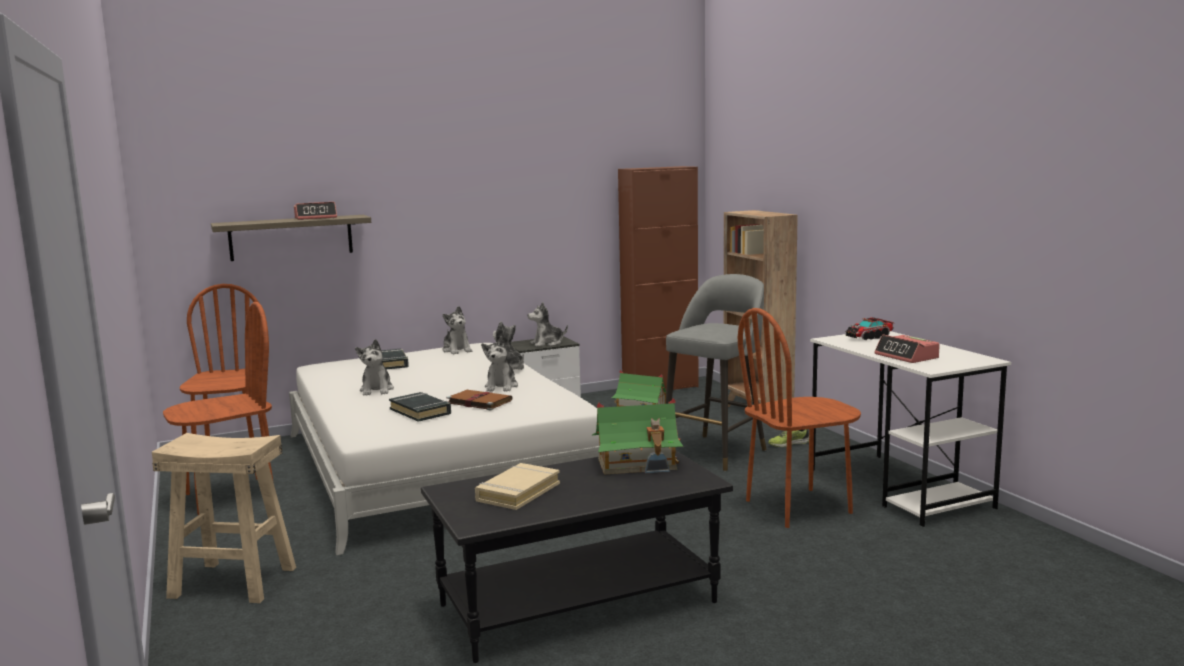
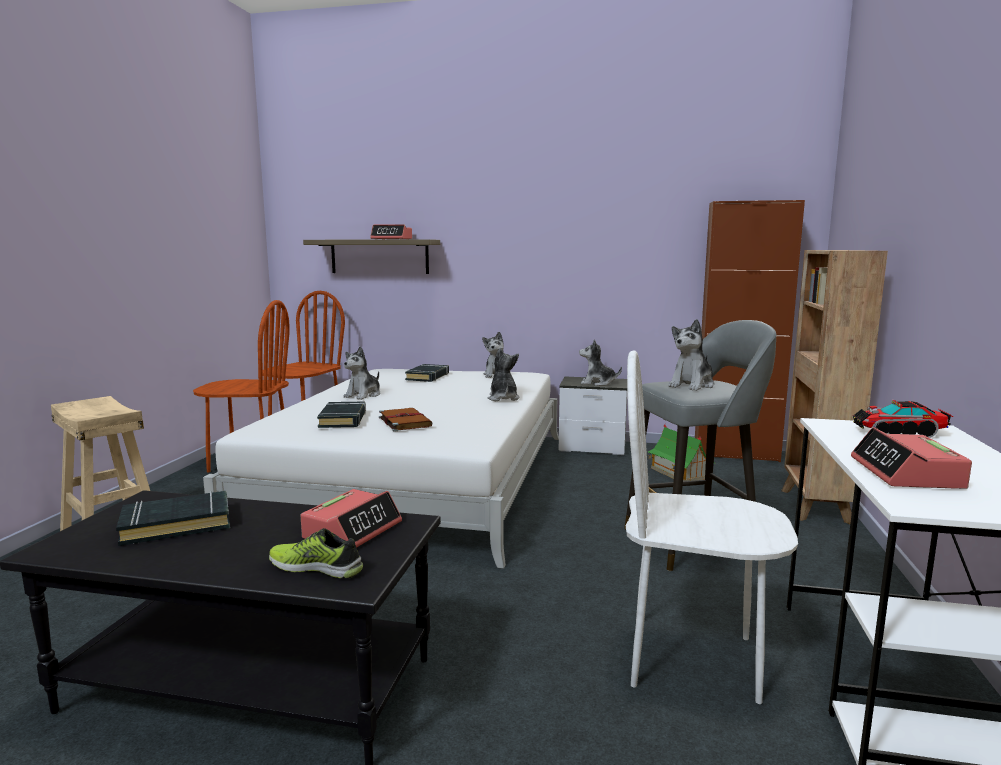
camera: 35 degrees right, 0 degrees up
beige book [475,463,560,510] -> black book [116,491,230,546]
plush toy [481,336,518,392] -> plush toy moved to [668,319,715,391]
toy house [592,398,684,474] -> alarm clock [301,489,402,548]
brown chair [738,308,861,528] -> white chair [626,350,798,704]
shoe [768,429,809,447] -> shoe moved to [269,528,363,578]

